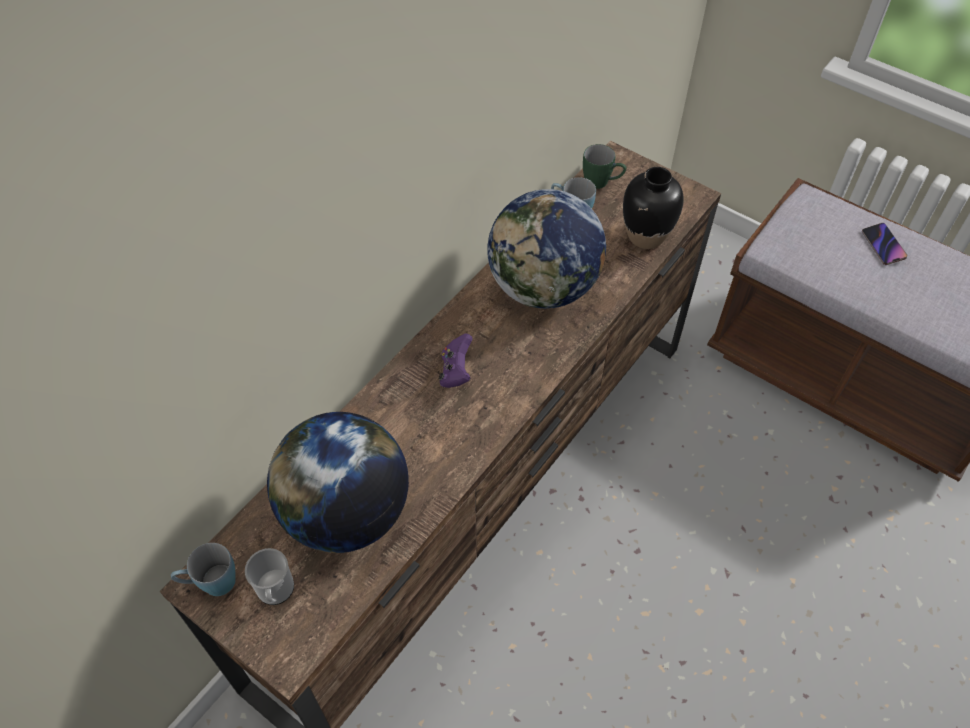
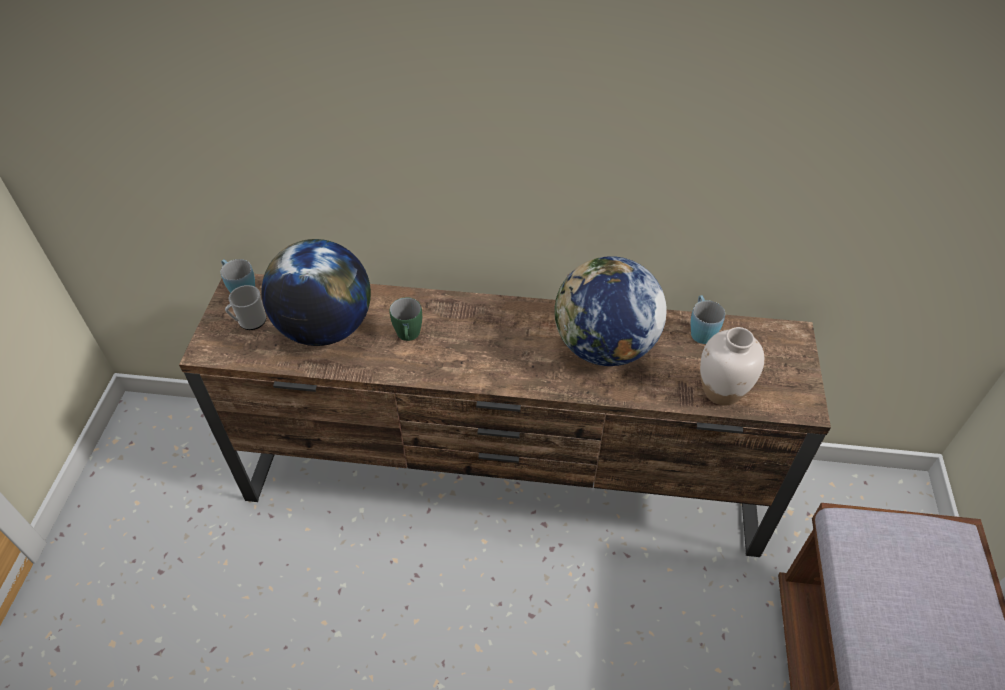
camera: 60 degrees right, 5 degrees down
purple game controller [439,334,473,388] -> none
green mug [583,144,626,189] -> green mug moved to [389,297,422,341]
black vase [623,167,684,249] -> white vase [700,327,764,406]
phone [862,223,907,265] -> none

